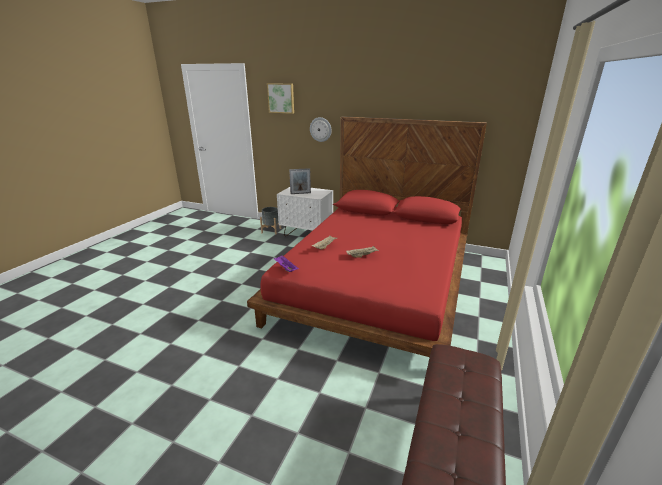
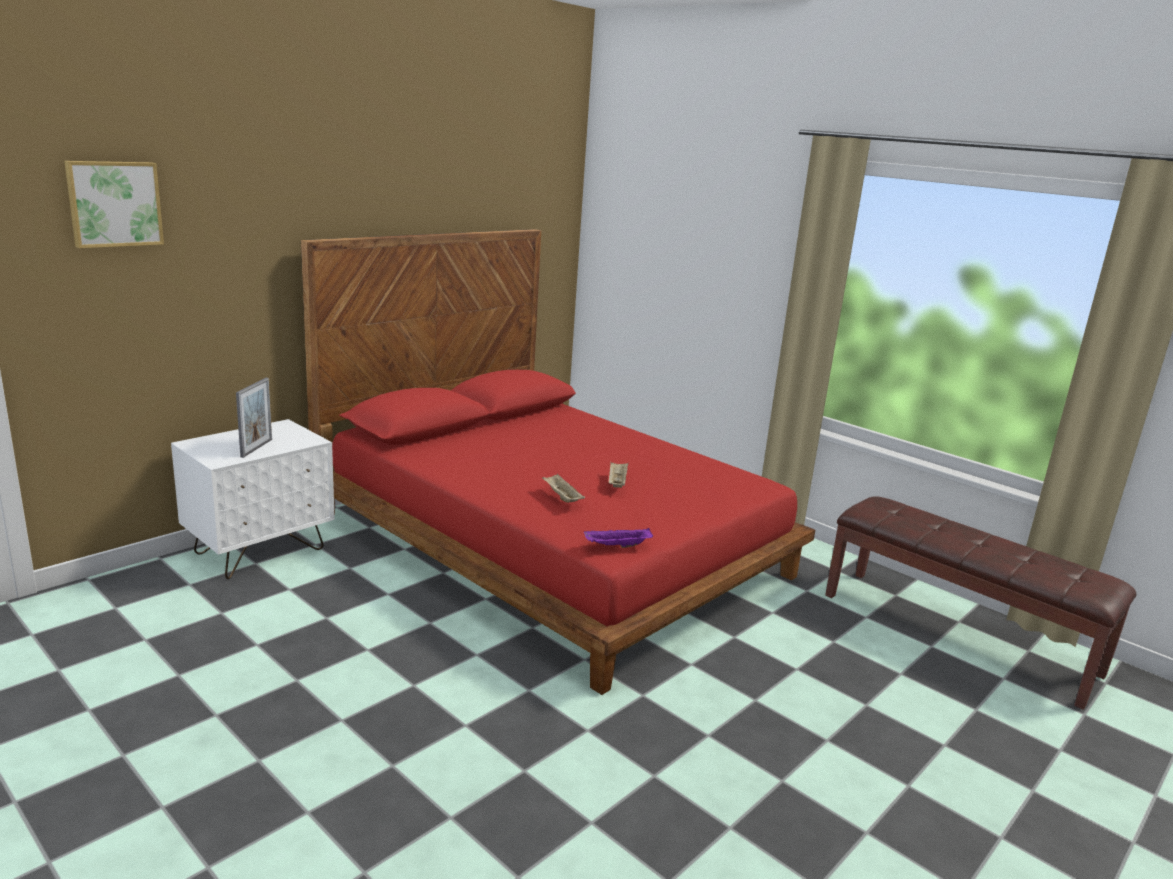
camera: 70 degrees left, 5 degrees down
grey planter [260,207,281,235] -> none
wall clock [310,117,332,142] -> none

